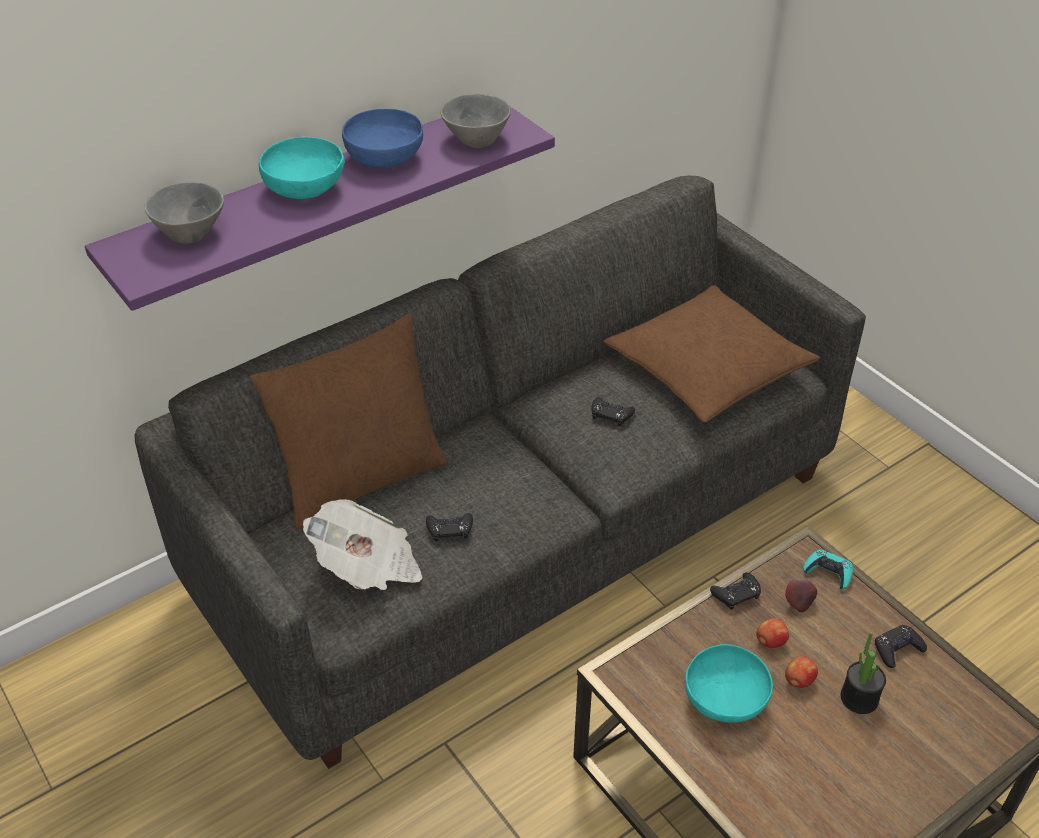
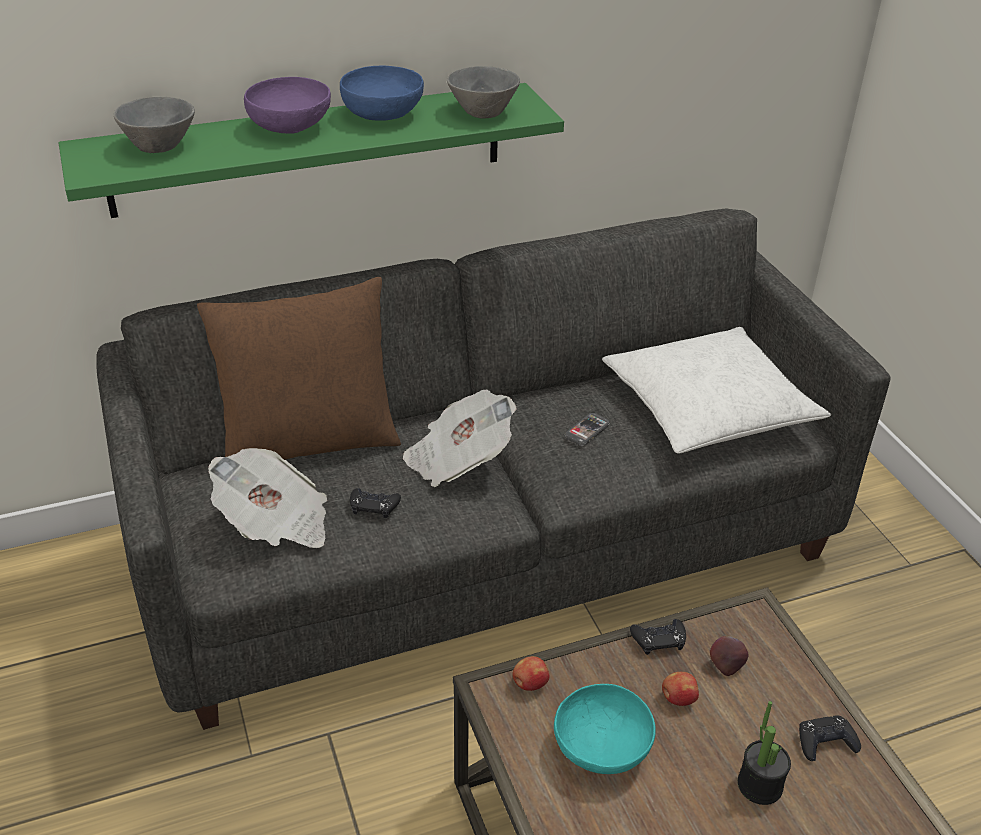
camera: 15 degrees right, 5 degrees down
purple shelf [85,107,555,311] -> green shelf [58,83,564,218]
turquoise bowl [259,137,345,199] -> purple bowl [244,77,331,134]
black game controller [591,397,635,426] -> phone [565,413,610,446]
brown pillow [604,285,820,422] -> white pillow [602,327,831,454]
apple [785,656,818,688] -> apple moved to [512,656,550,691]
turquoise game controller [803,549,853,590] -> none
none -> newspaper [403,389,517,487]

